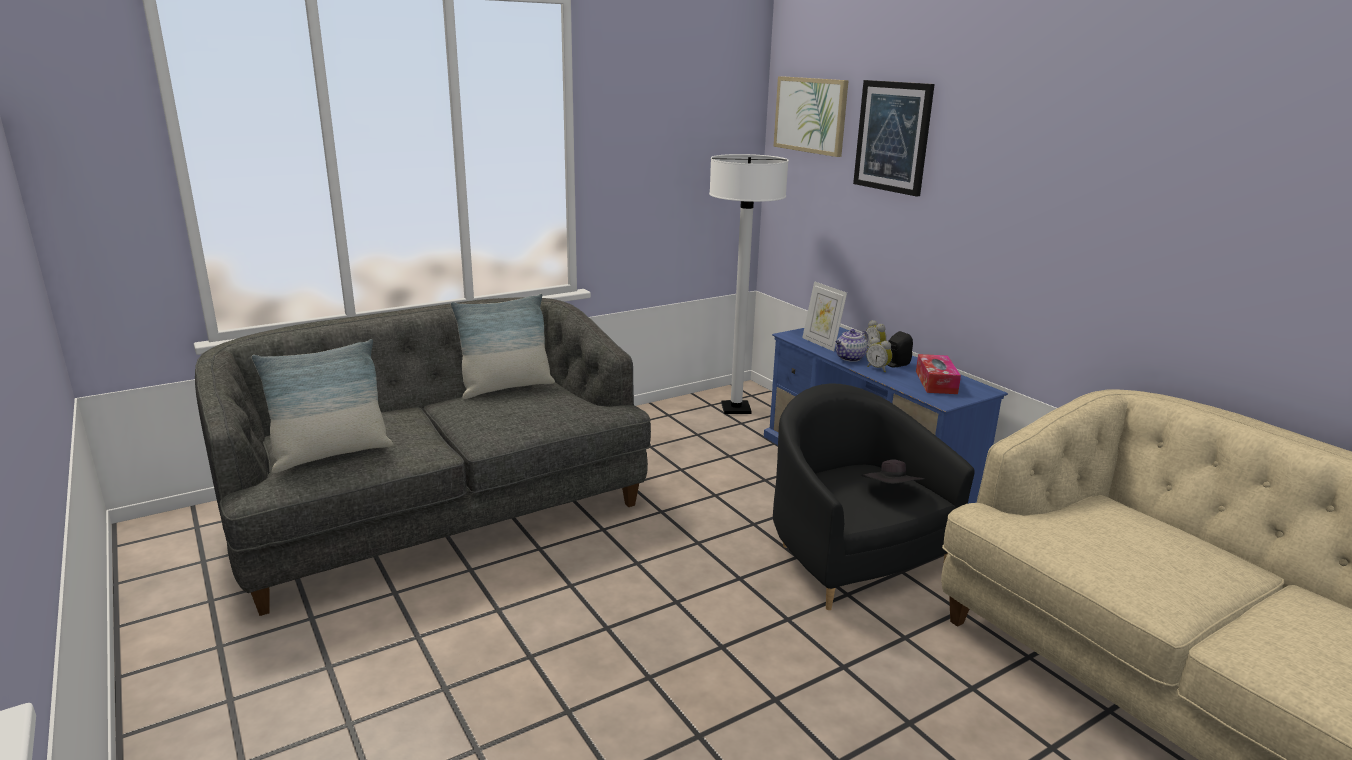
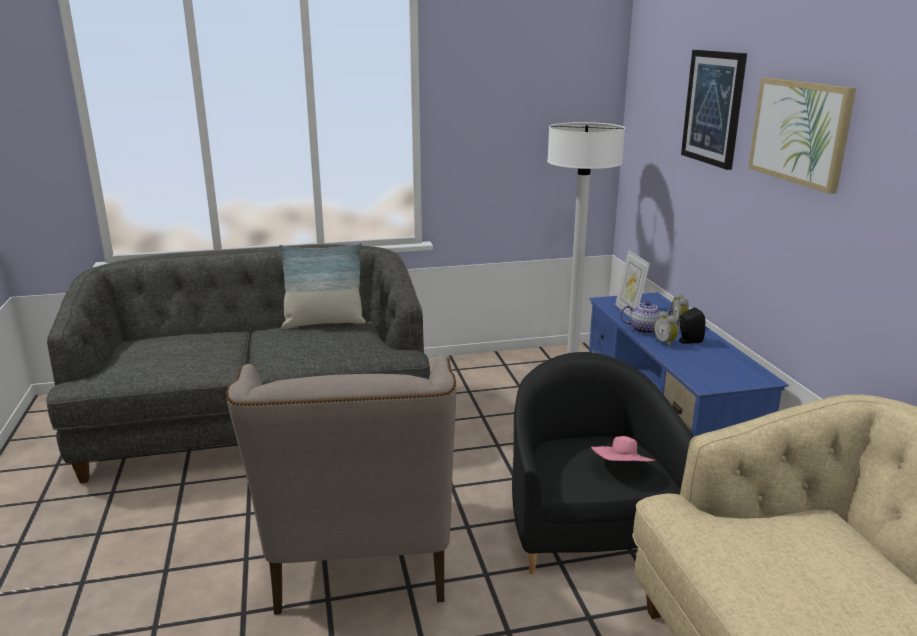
camera: 20 degrees right, 0 degrees up
pillow [252,339,393,473] -> none
picture [774,76,849,157] -> picture moved to [748,78,856,194]
teapot [835,329,868,362] -> teapot turned 150 degrees counterclockwise [620,301,674,334]
black hat [861,459,925,484] -> pink hat [591,436,655,462]
tissue box [916,354,961,394] -> none
none -> beige armchair [226,356,456,615]

